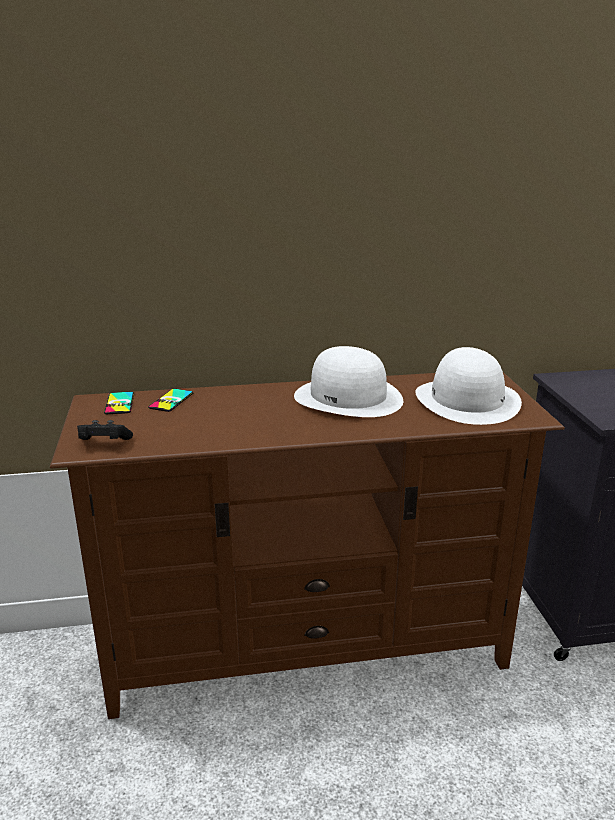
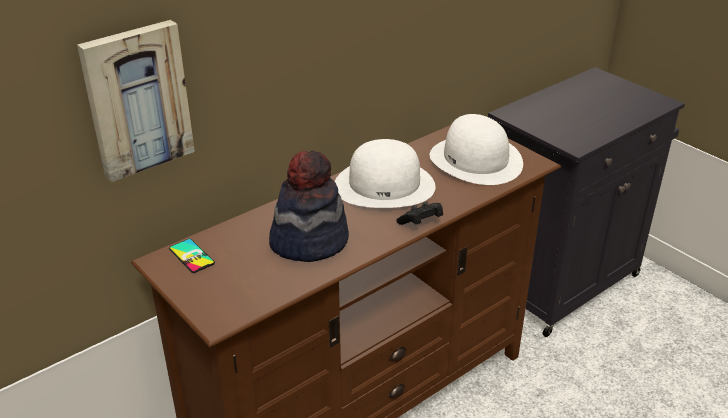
camera: 30 degrees left, 10 degrees up
black game controller [77,420,133,440] -> black game controller moved to [396,202,443,225]
phone [148,389,193,412] -> none
none -> picture [77,20,195,182]
none -> hat [269,150,349,262]

